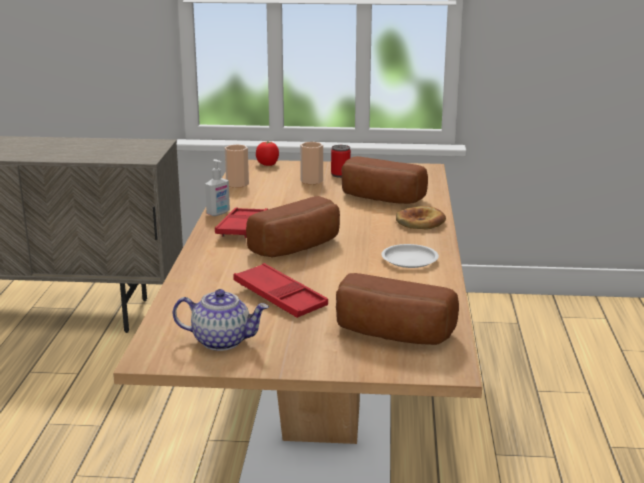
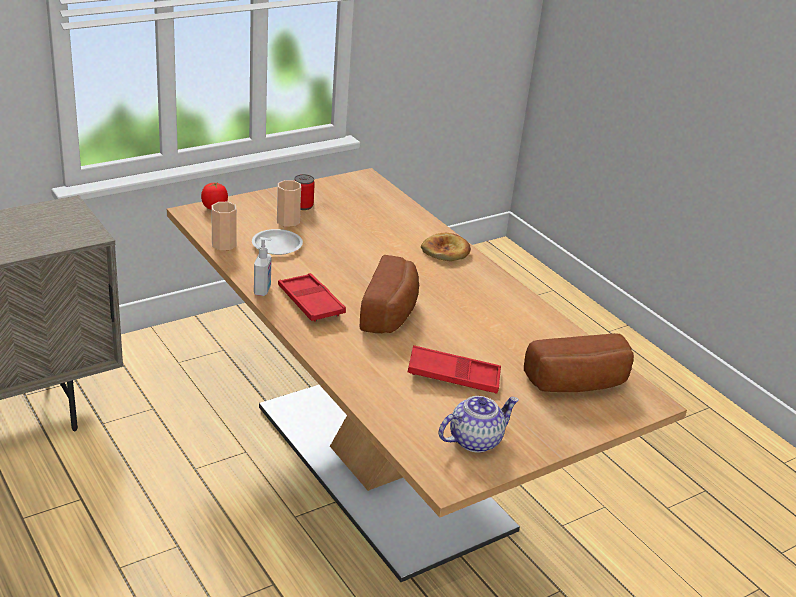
camera: 40 degrees left, 10 degrees up
bread [341,156,428,204] -> none
white plate [381,244,439,268] -> white plate moved to [252,229,303,255]

